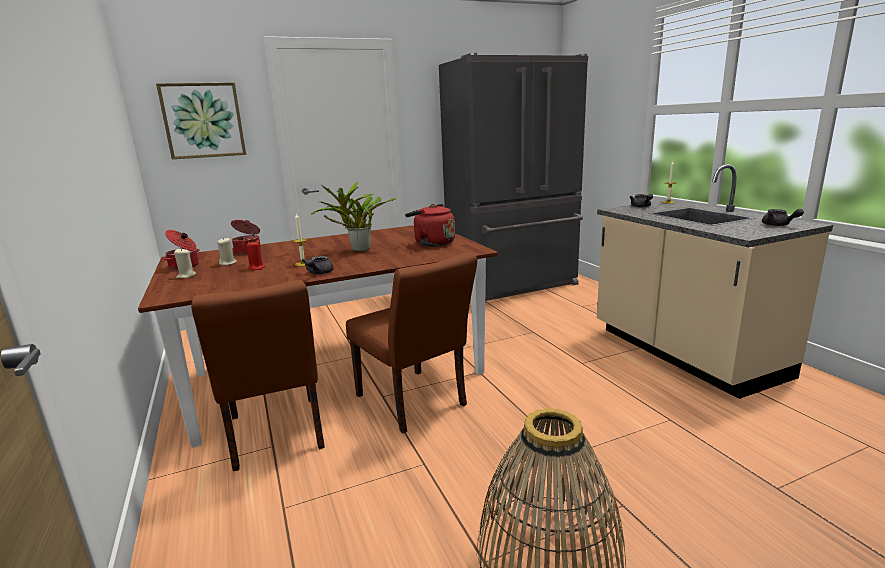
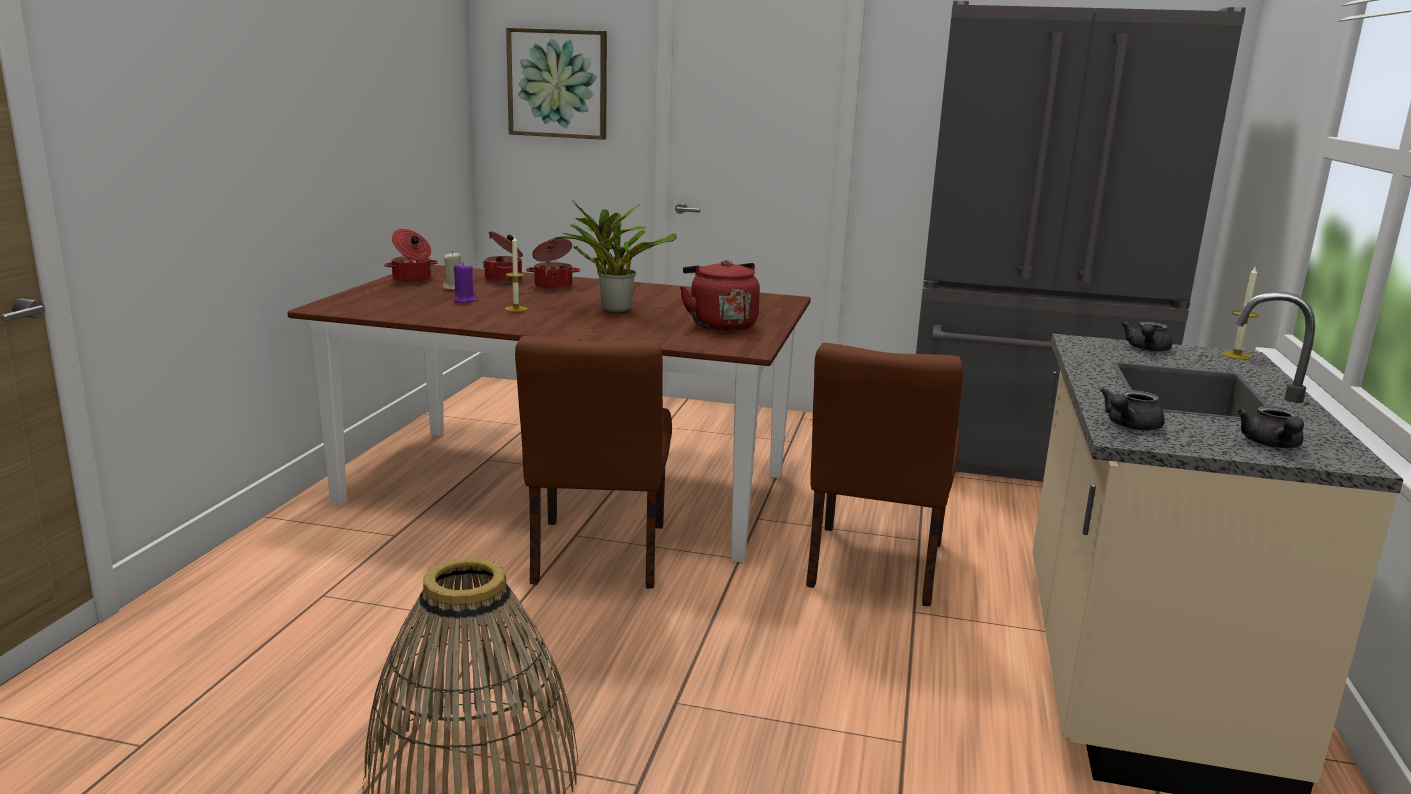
camera: 35 degrees right, 0 degrees up
beige candle [174,249,196,278] -> none
brown chair [191,280,325,471] -> brown chair moved to [806,343,963,606]
red candle [246,241,265,270] -> purple candle [453,262,477,304]
grey teapot [302,256,333,274] -> grey teapot moved to [1100,387,1165,430]
none -> cooking pot [526,238,580,290]

